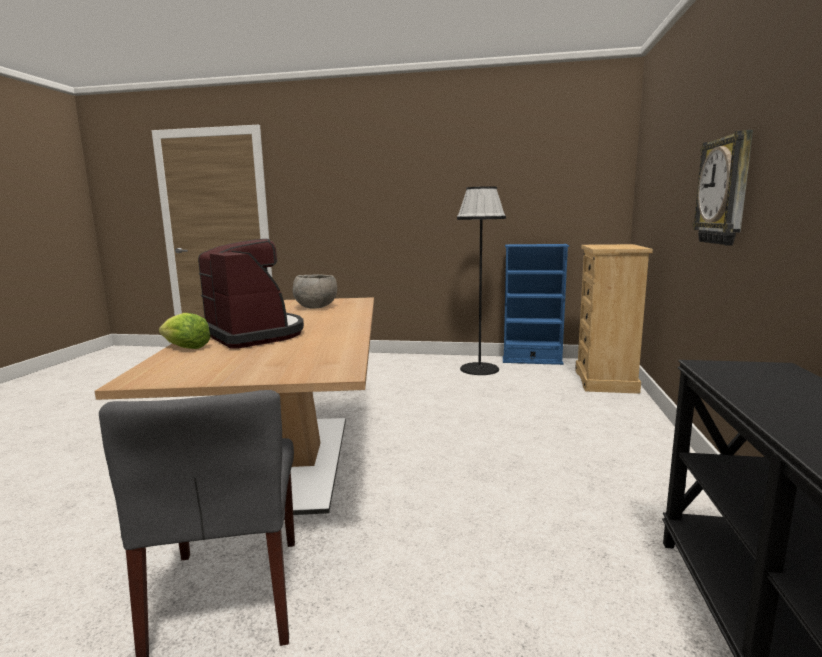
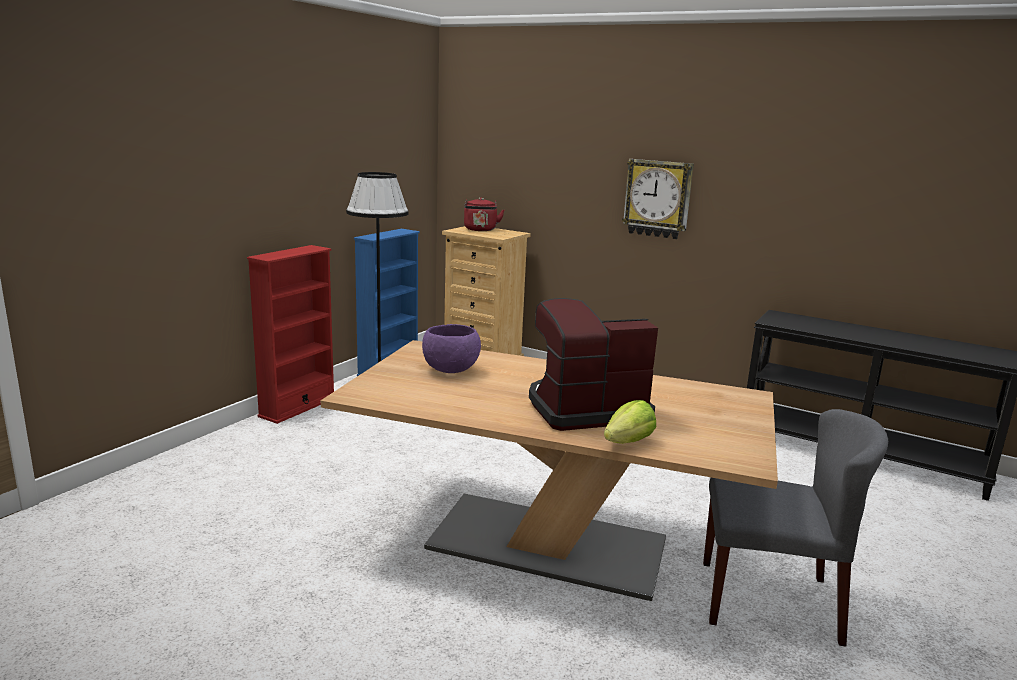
camera: 70 degrees left, 5 degrees up
grey bowl [293,274,337,309] -> purple bowl [422,324,481,373]
none -> red bookcase [247,245,334,424]
none -> red kettle [464,197,504,231]

